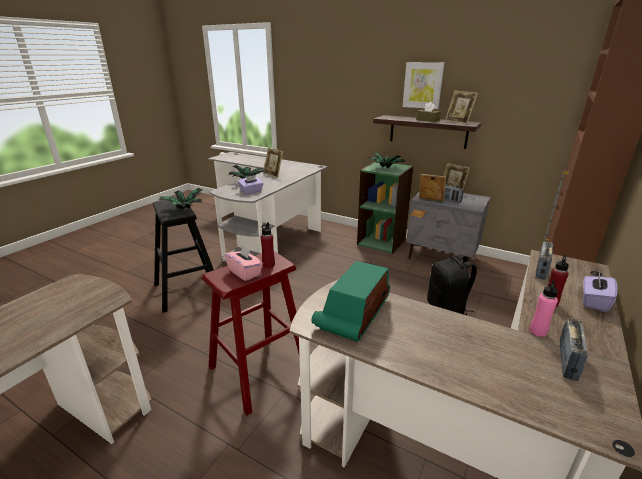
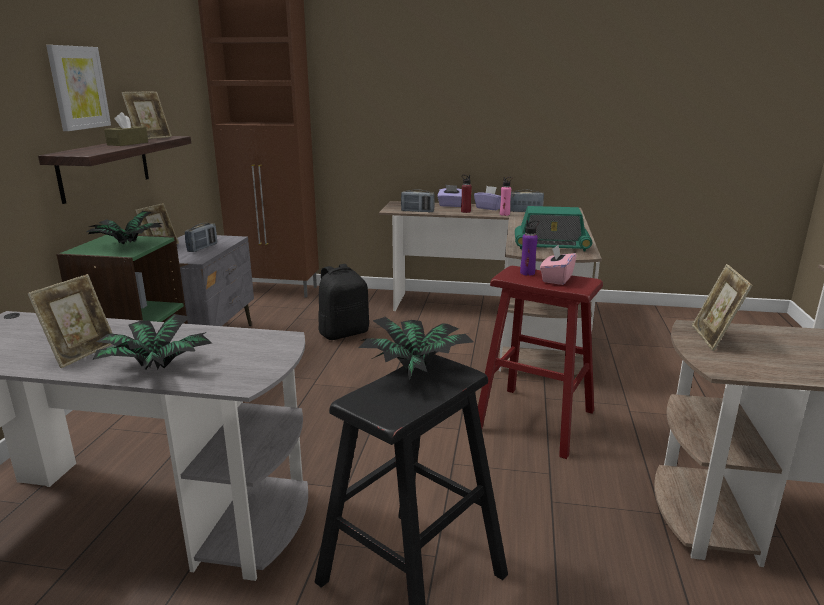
camera: 110 degrees left, 5 degrees down
purple tissue box [238,175,264,194] -> purple tissue box moved to [474,186,501,210]
red bottle [261,222,275,268] -> purple bottle [520,220,539,276]
picture frame [419,174,446,202] -> picture frame moved to [692,264,753,351]

